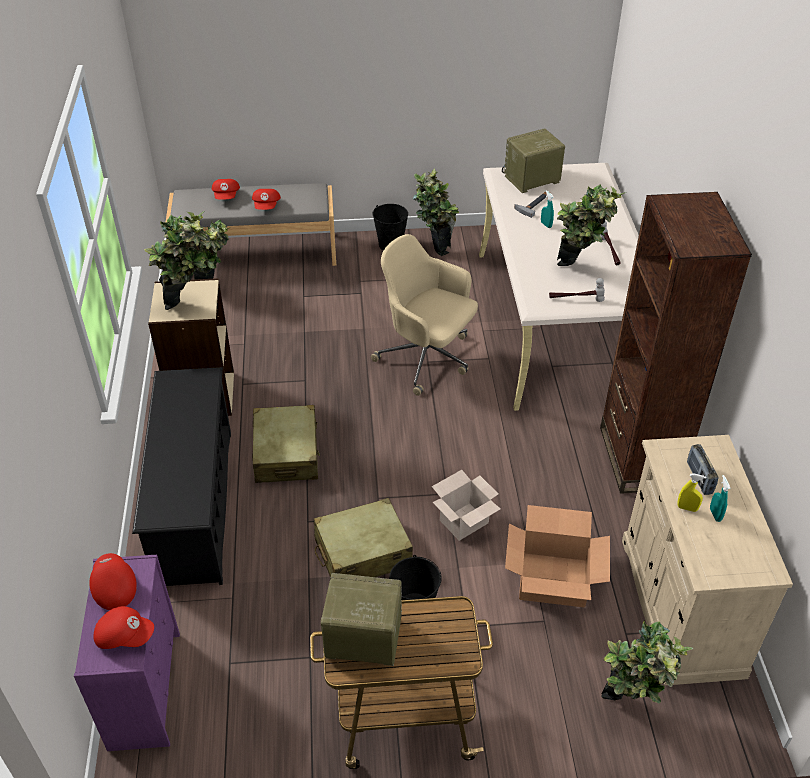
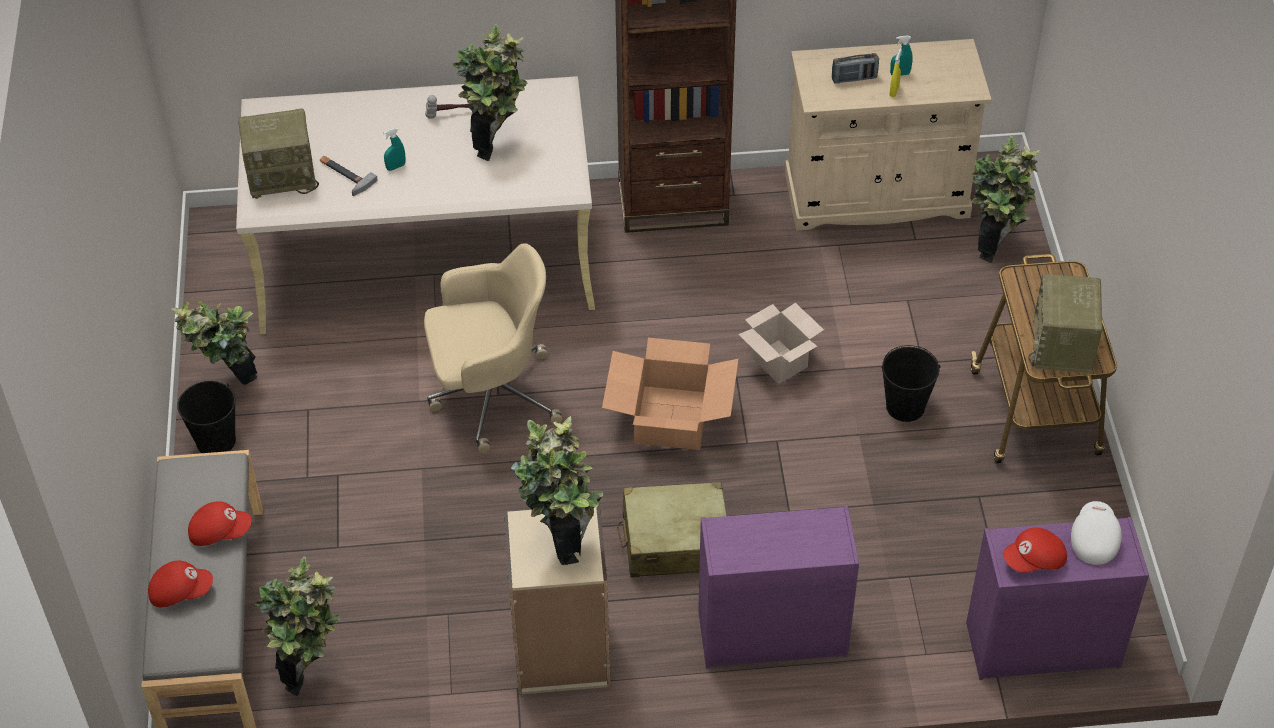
camera: 90 degrees left, 5 degrees up
red cap [93,606,154,649] -> white cap [1071,501,1122,565]
black shoe rack [132,367,231,586] -> purple dresser [698,506,859,668]
beige suitcase [314,498,413,578] -> none
beige office chair [371,234,478,396] -> beige office chair turned 135 degrees counterclockwise [424,243,562,453]
radio [502,128,565,193] -> radio turned 75 degrees counterclockwise [238,108,319,199]
cardboard box [505,505,610,607] -> cardboard box moved to [602,338,739,450]
hammer [549,278,605,302] -> none

